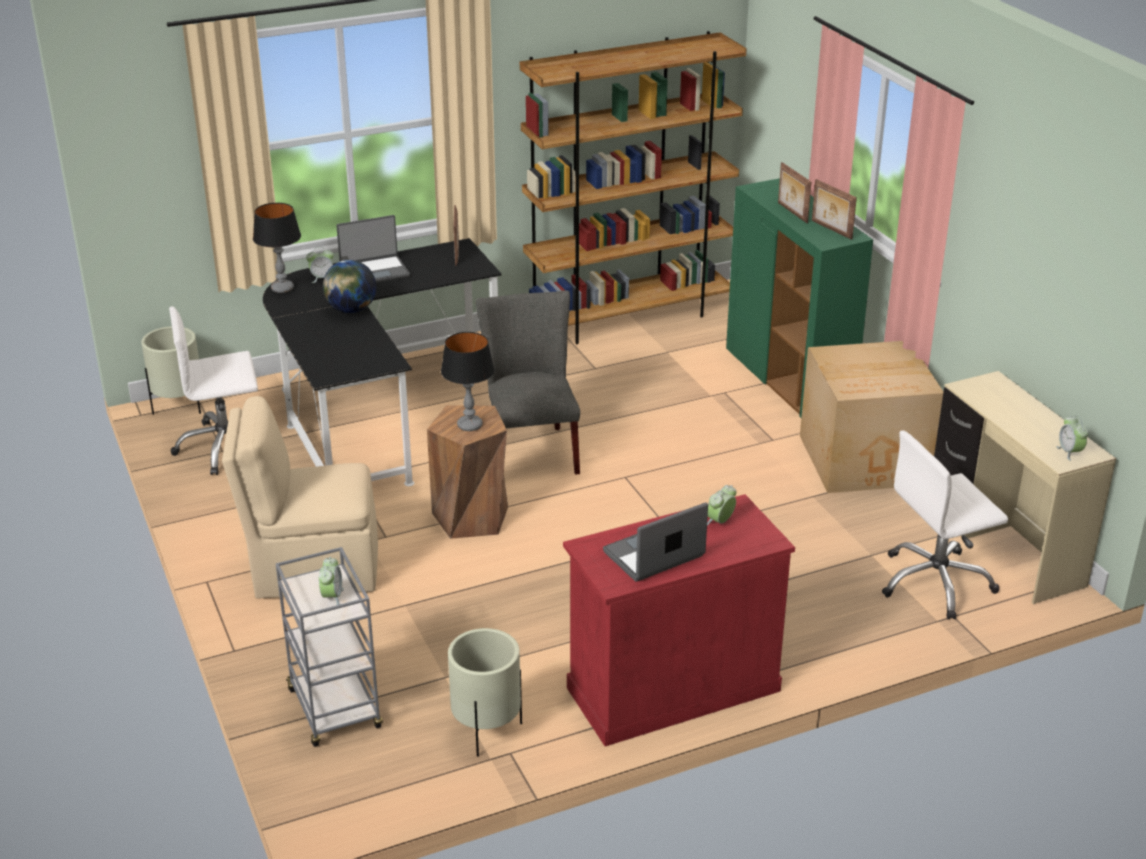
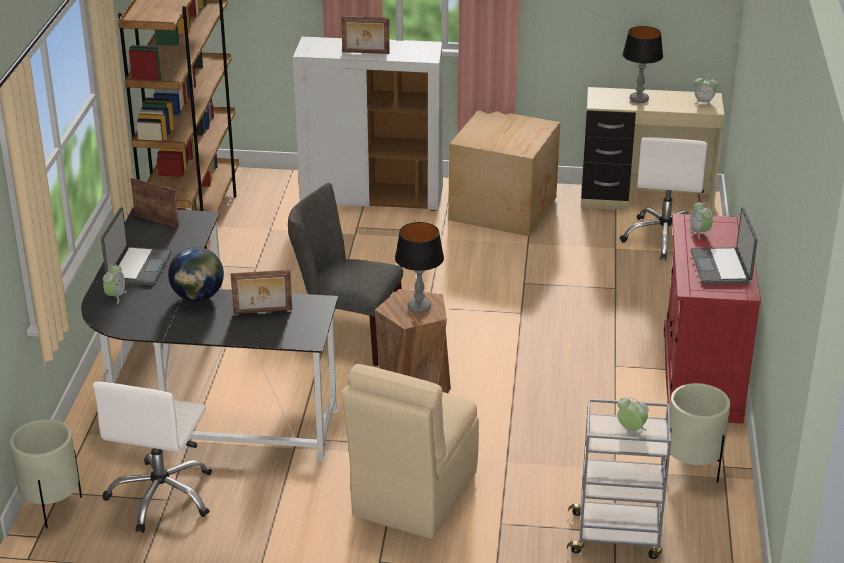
camera: 60 degrees left, 0 degrees up
table lamp [253,203,301,293] -> table lamp moved to [623,26,663,103]
green cabinet [726,178,873,418] -> white cabinet [293,37,443,211]
picture frame [812,179,857,240] -> picture frame moved to [230,270,292,314]

